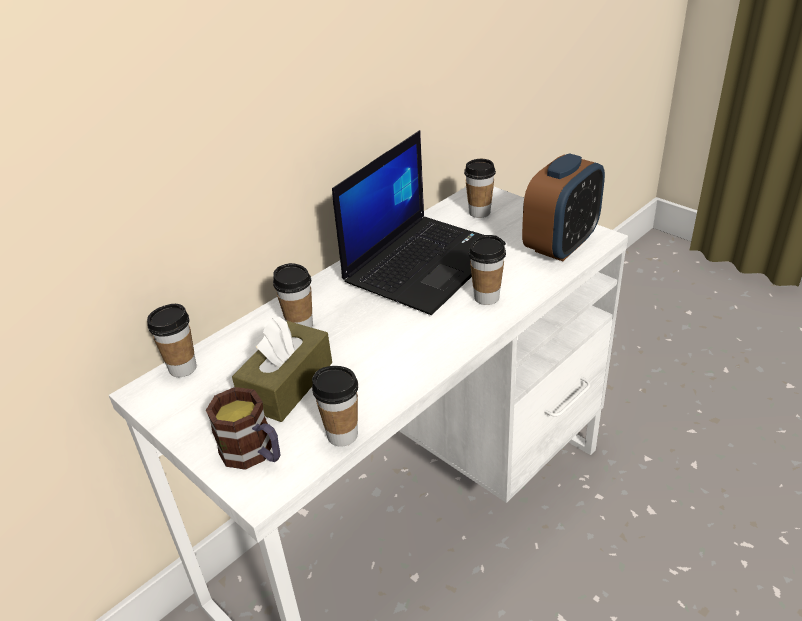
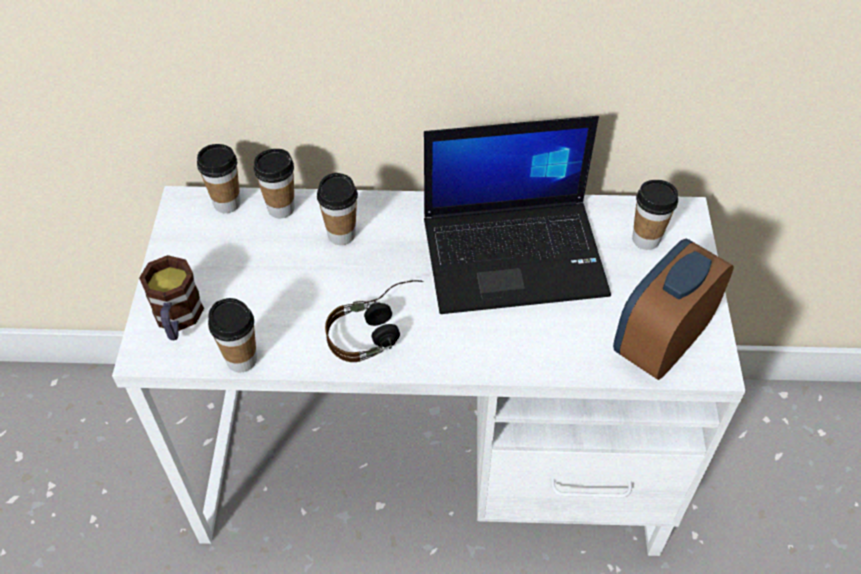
camera: 45 degrees right, 15 degrees up
brown tissue box [232,317,332,422] -> none
cup [469,235,506,305] -> cup moved to [253,149,295,218]
alarm clock [522,153,605,261] -> alarm clock turned 135 degrees clockwise [613,239,734,380]
none -> headphones [325,280,423,362]

